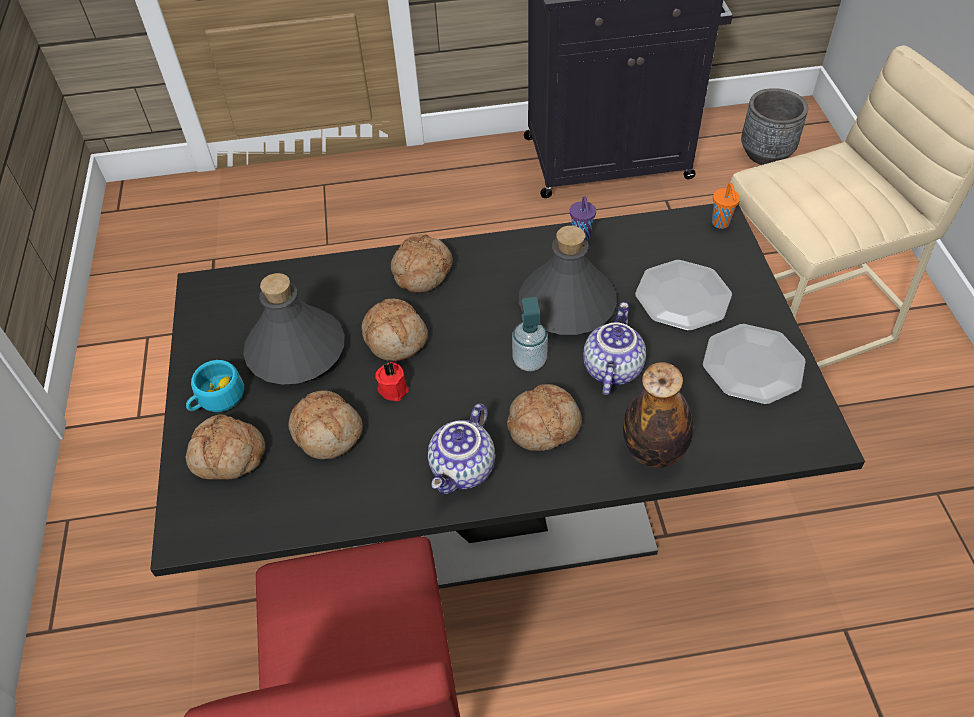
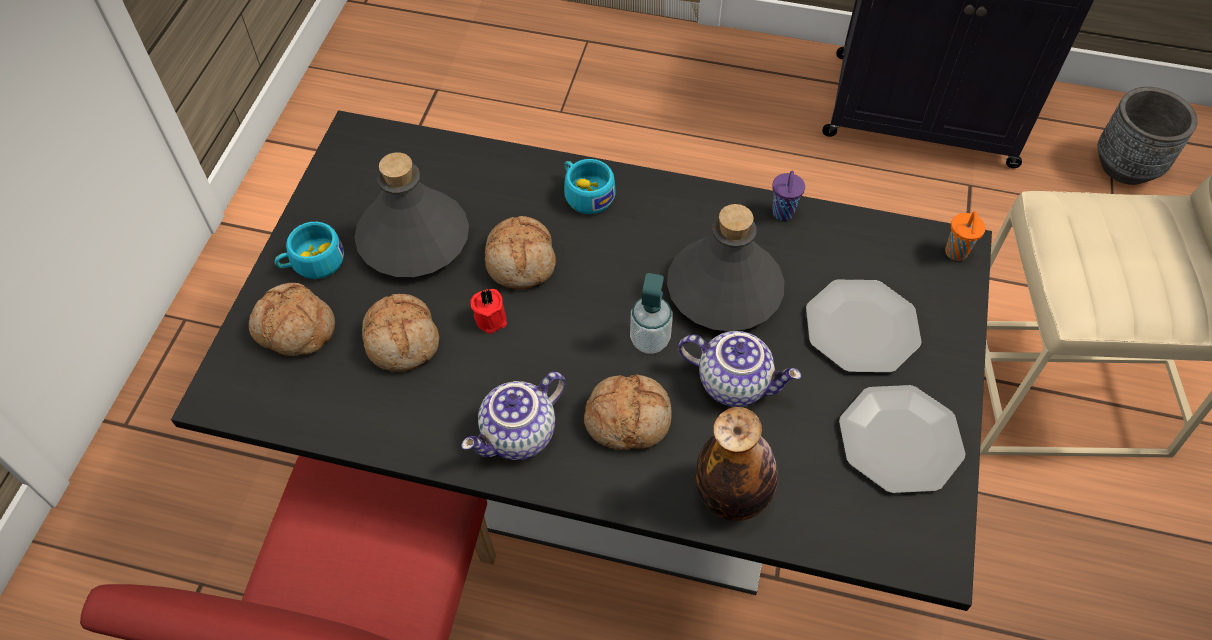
camera: 20 degrees right, 5 degrees up
bread [391,234,453,293] -> turquoise cup [564,159,616,214]
teapot [583,302,646,395] -> teapot turned 75 degrees clockwise [678,331,801,407]

